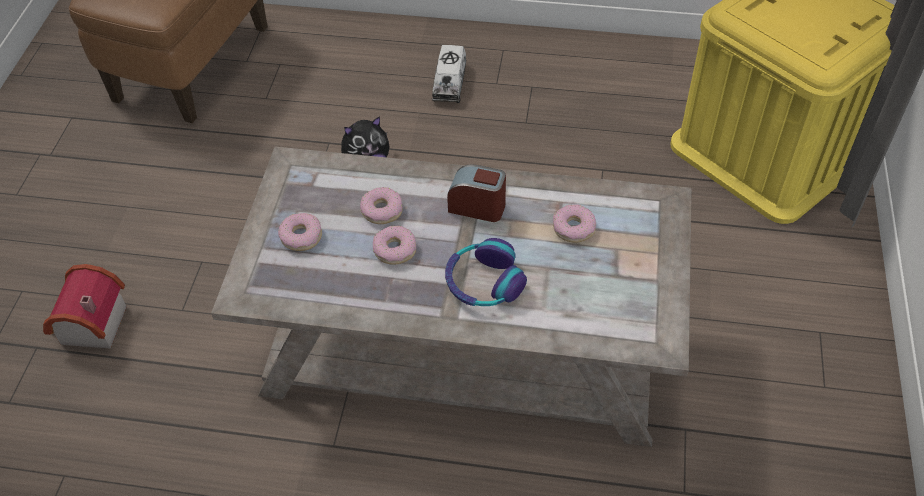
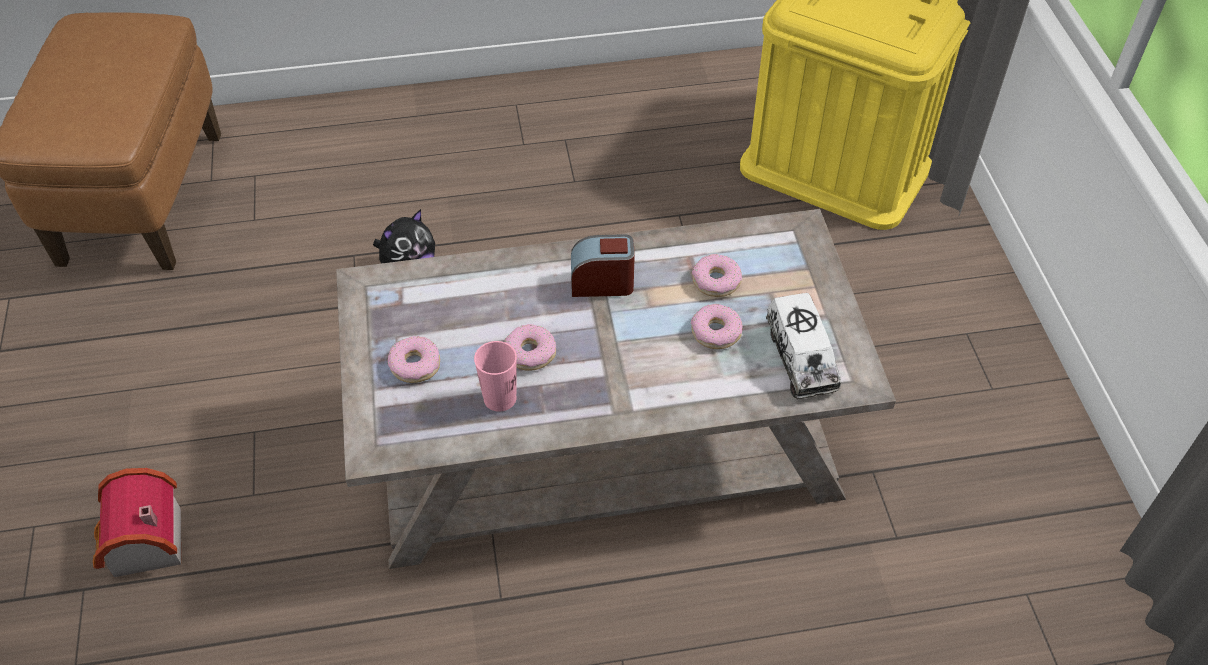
camera: 20 degrees left, 0 degrees up
donut [360,187,403,224] -> donut moved to [691,304,743,349]
toy truck [432,45,466,103] -> toy truck moved to [766,293,841,399]
headphones [445,238,527,306] -> none
none -> pink cup [474,341,517,412]

